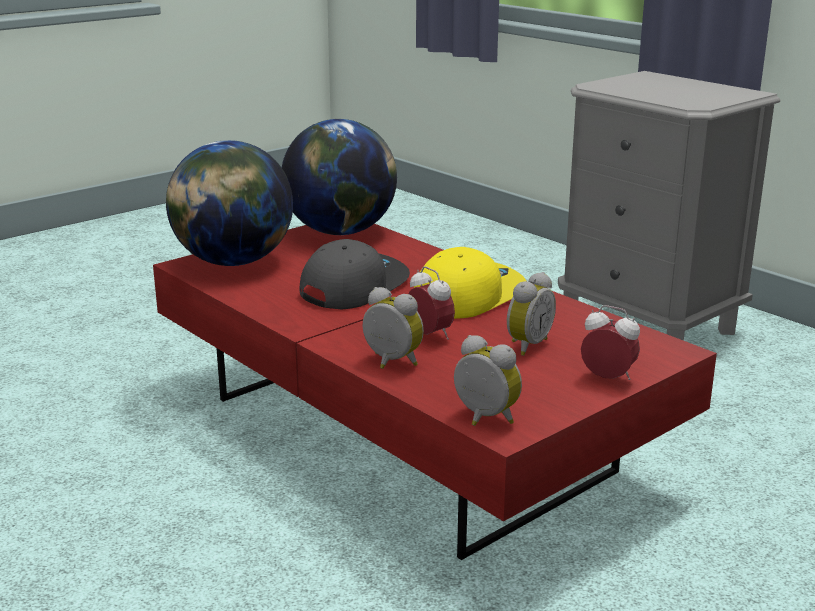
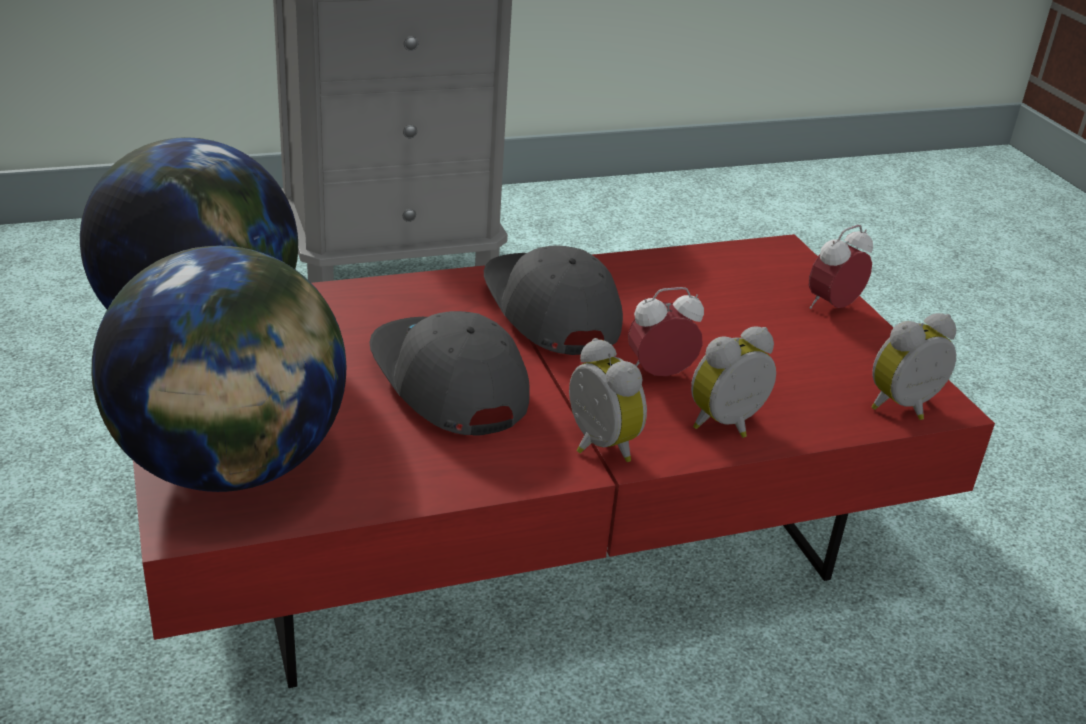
camera: 70 degrees left, 10 degrees up
yellow cap [414,247,526,319] -> grey cap [484,246,623,355]
alarm clock [507,272,556,356] -> alarm clock moved to [569,338,647,462]

